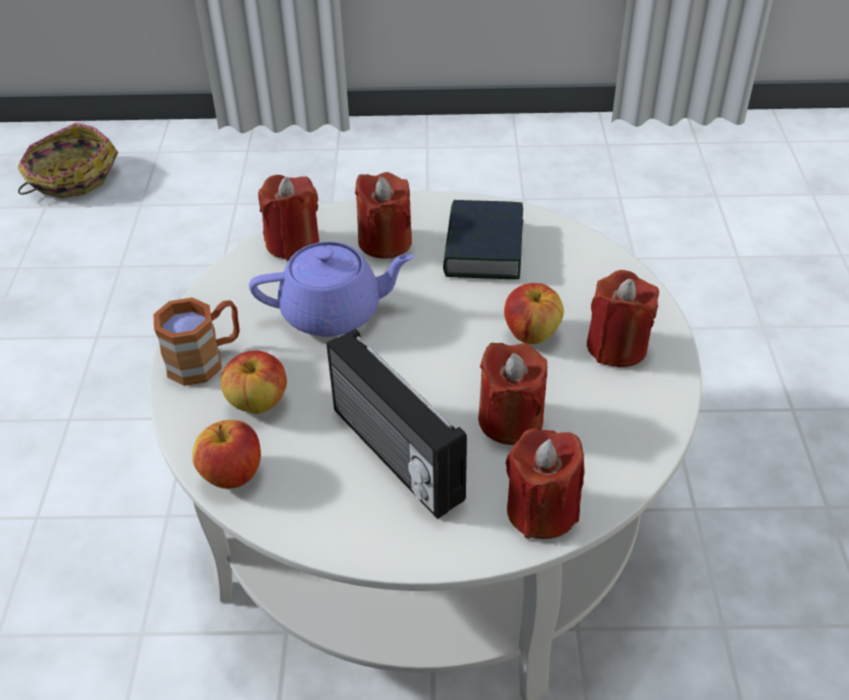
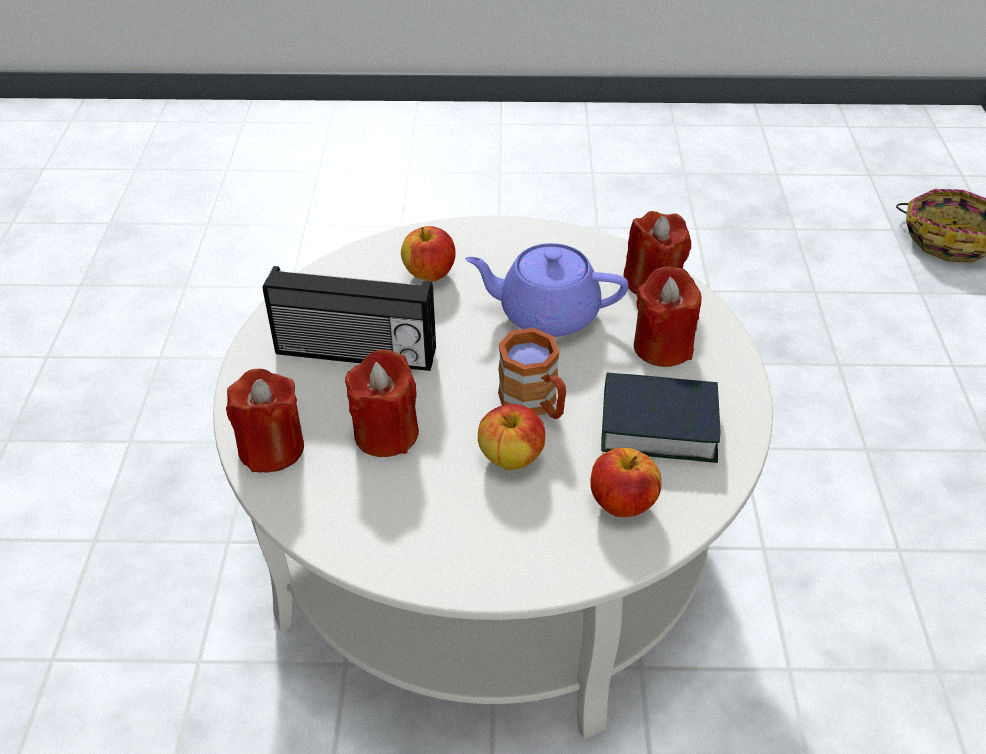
camera: 90 degrees right, 0 degrees up
brown mug [153,297,240,386] -> brown mug moved to [498,328,566,419]
apple [192,420,261,489] -> apple moved to [590,448,662,517]
purple teapot [249,242,414,337] -> purple teapot turned 105 degrees clockwise [465,243,629,337]
radio [327,329,467,519] -> radio turned 135 degrees counterclockwise [263,266,436,371]
red candle [587,270,659,367] -> none

